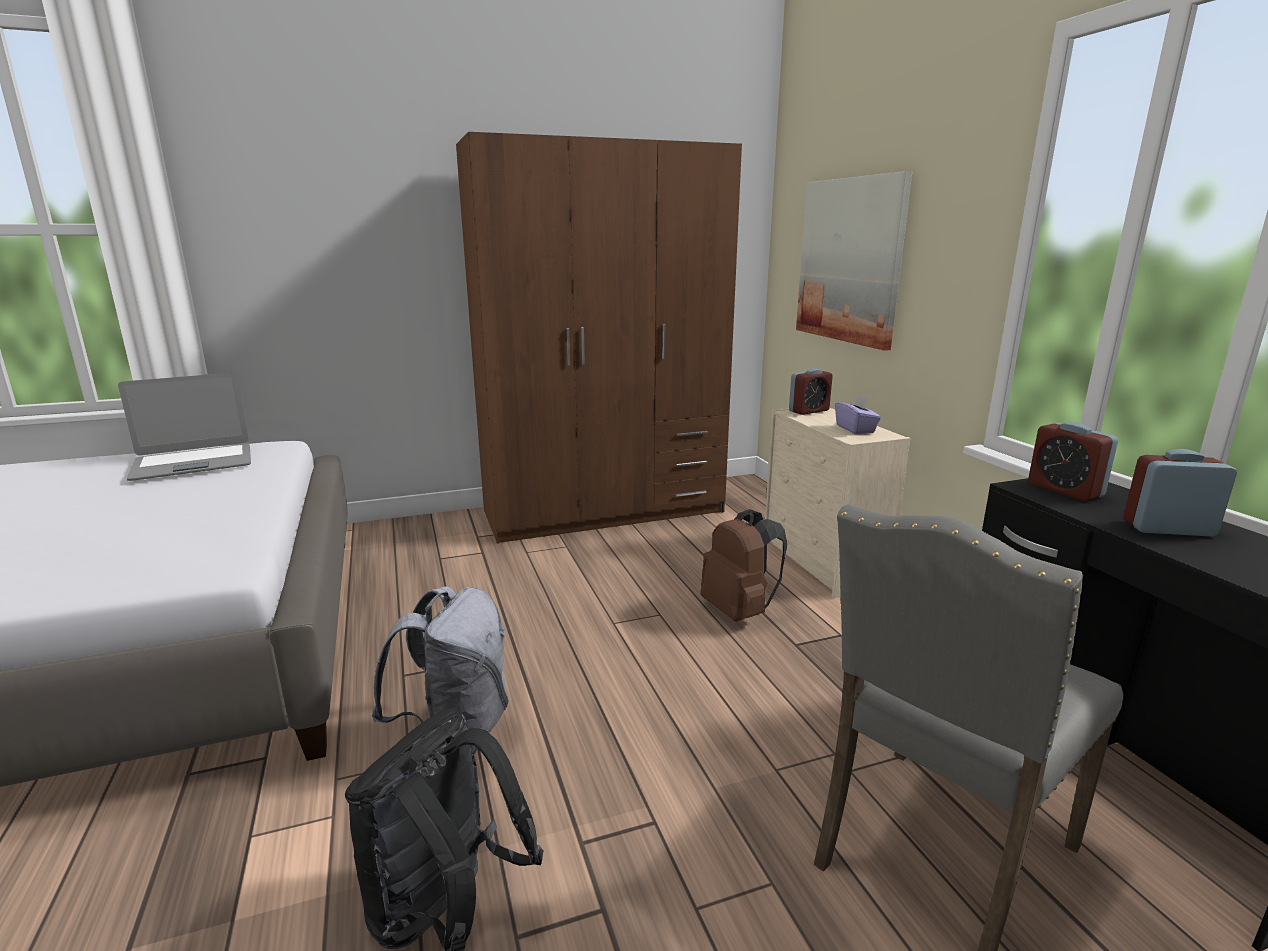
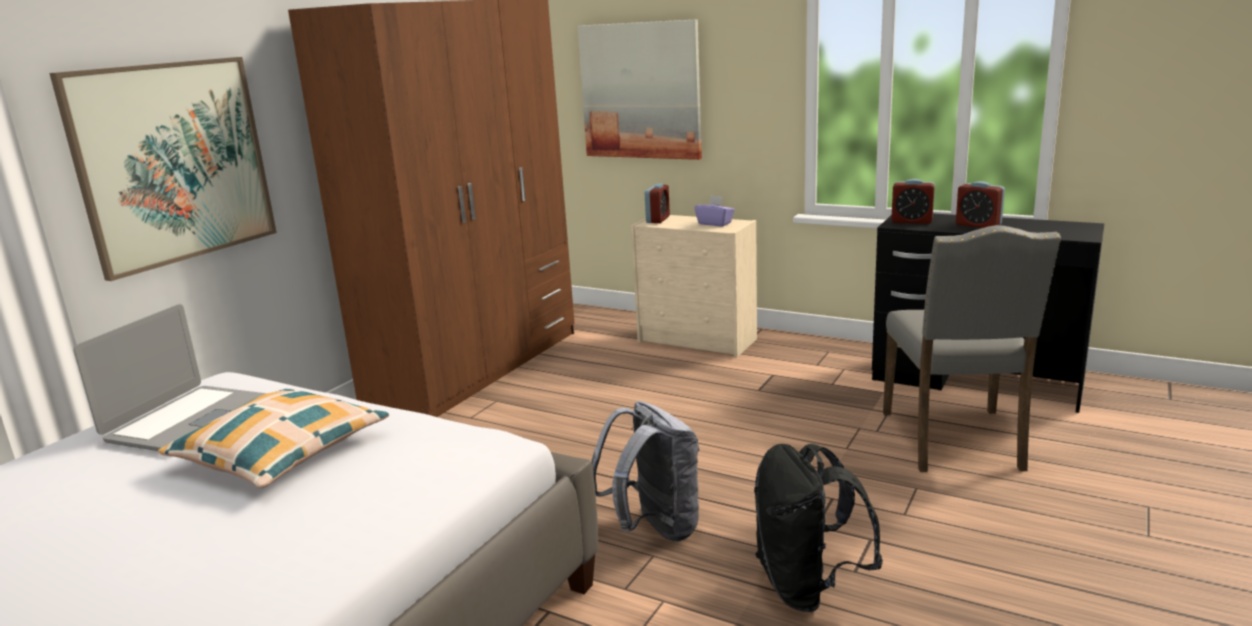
camera: 40 degrees left, 0 degrees up
brown backpack [700,509,787,622] -> none
alarm clock [1124,449,1237,537] -> alarm clock turned 105 degrees counterclockwise [956,181,1005,228]
none -> picture [49,57,277,281]
none -> pillow [158,389,389,488]

